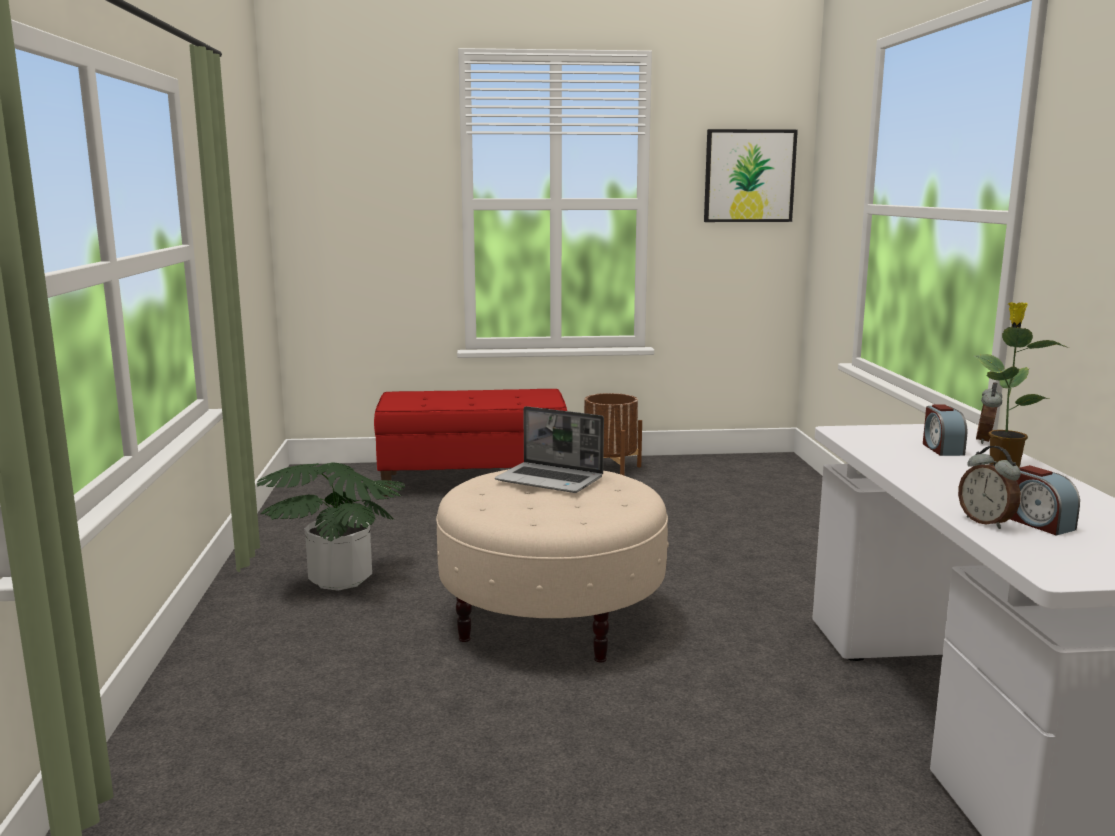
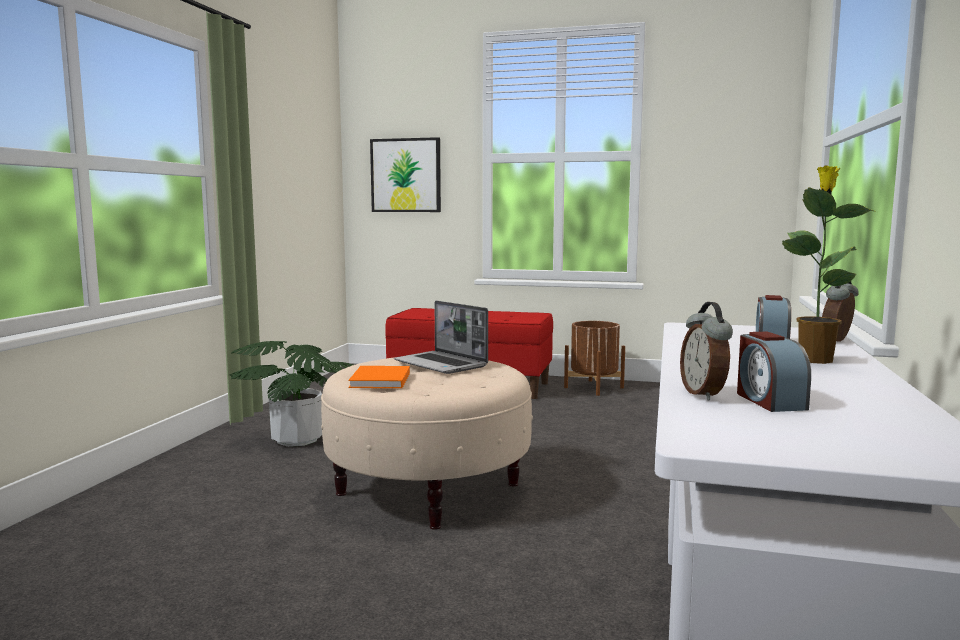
camera: 20 degrees right, 5 degrees down
picture [704,129,798,222] -> picture moved to [370,137,441,212]
none -> orange book [348,366,410,388]

